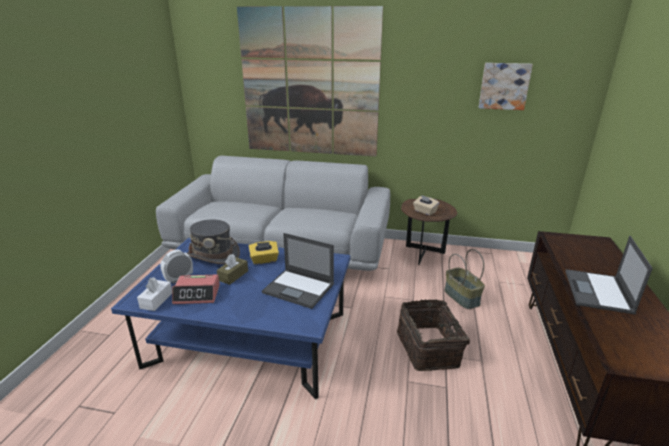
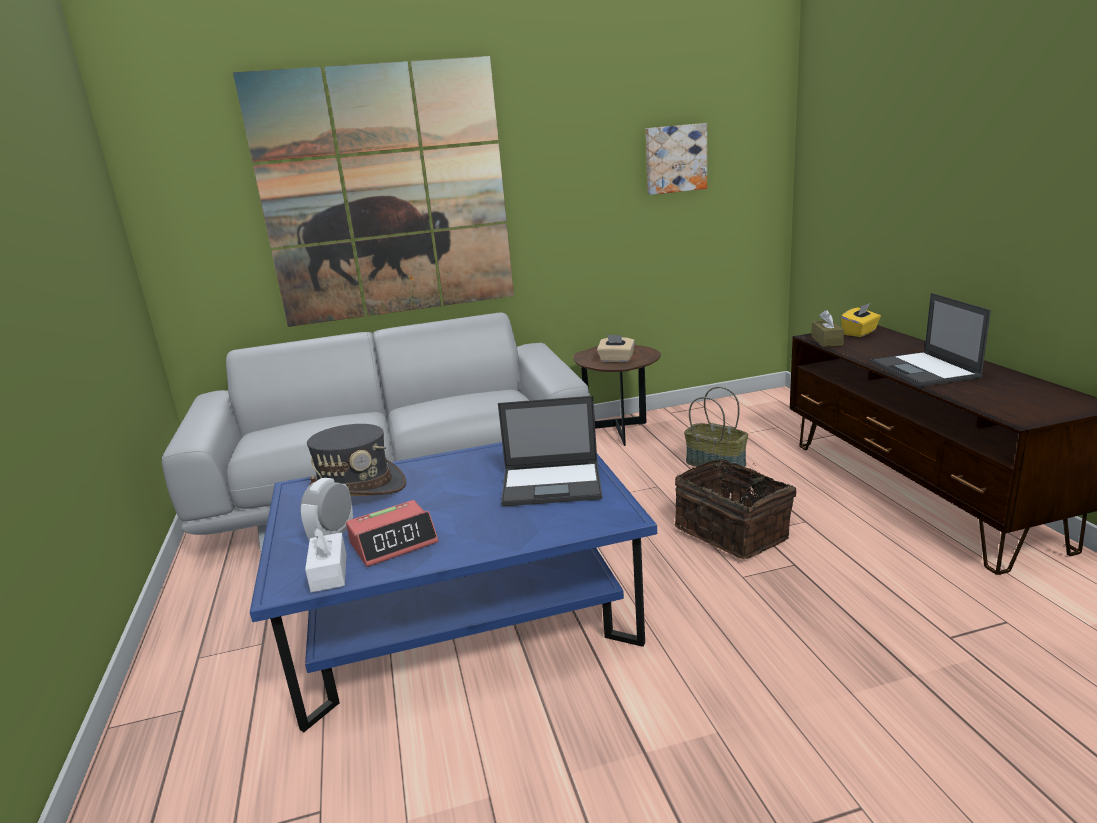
camera: 25 degrees left, 5 degrees down
brown tissue box [217,254,248,285] -> brown tissue box moved to [811,310,844,347]
yellow tissue box [248,241,279,264] -> yellow tissue box moved to [841,303,881,337]

